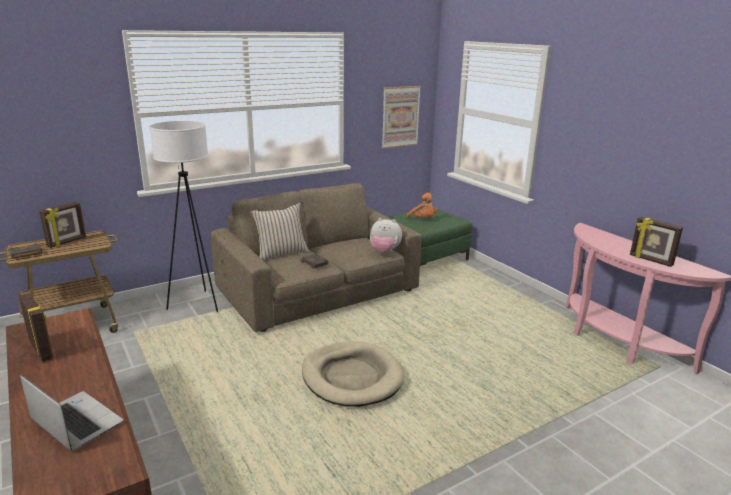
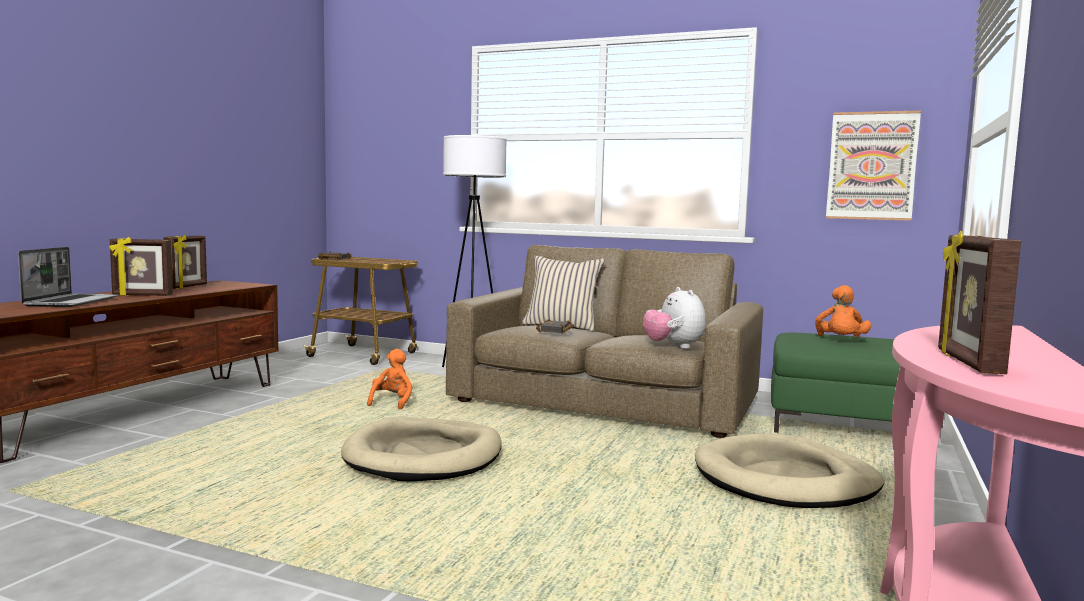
camera: 55 degrees right, 15 degrees down
picture frame [39,202,86,248] -> picture frame moved to [109,237,173,296]
none -> orange plush toy [367,349,413,409]
none -> beige dog bed [695,433,884,508]

